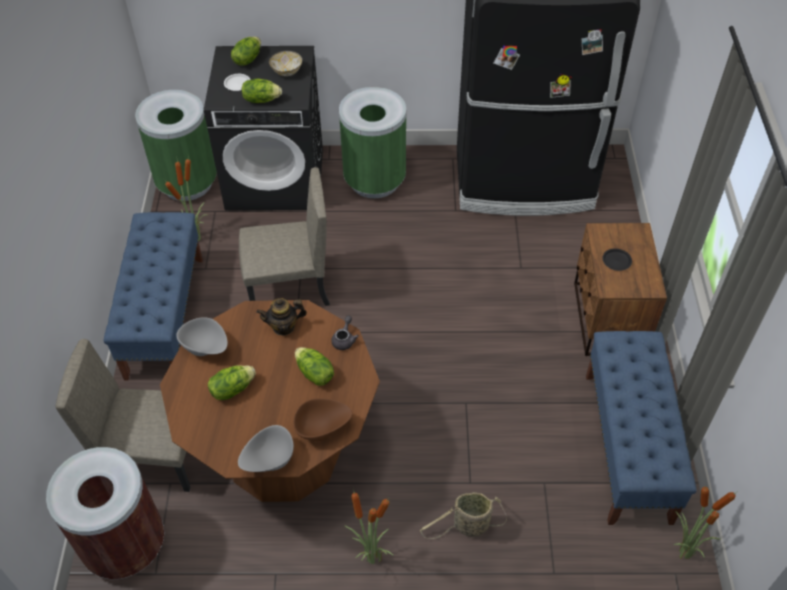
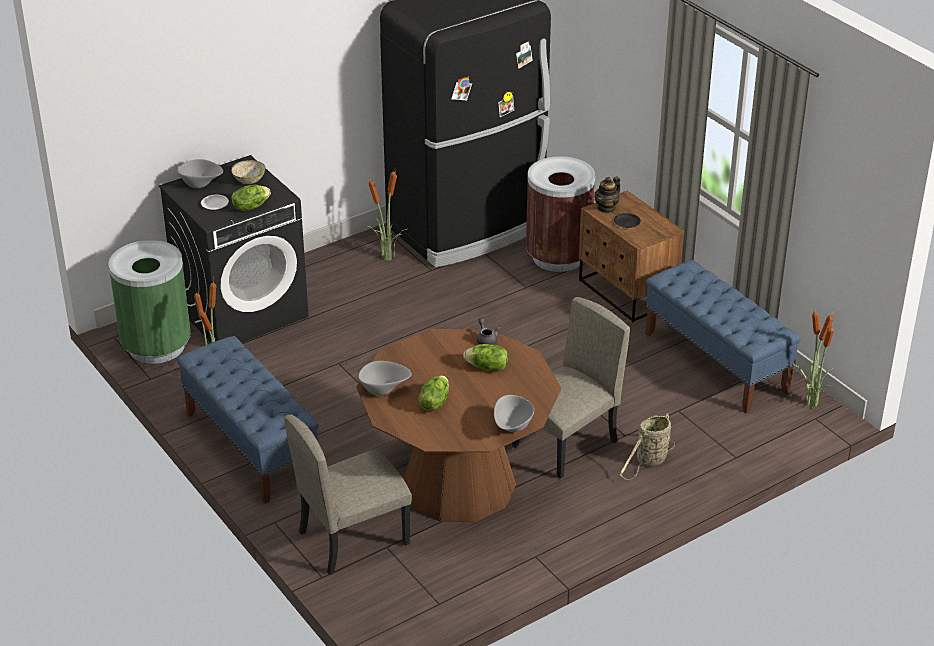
camera: 35 degrees left, 15 degrees down
brown trash can [46,447,164,579] -> brown trash can moved to [526,156,595,272]
lettuce [231,37,261,66] -> grey bowl [177,159,223,188]
beige chair [239,167,330,306] -> beige chair moved to [512,297,630,479]
teapot [256,298,307,336] -> teapot moved to [594,176,620,213]
brown bowl [294,398,352,441] -> none
green trash can [339,87,406,198] -> none
potted plant [344,489,393,564] -> potted plant moved to [365,168,407,261]

